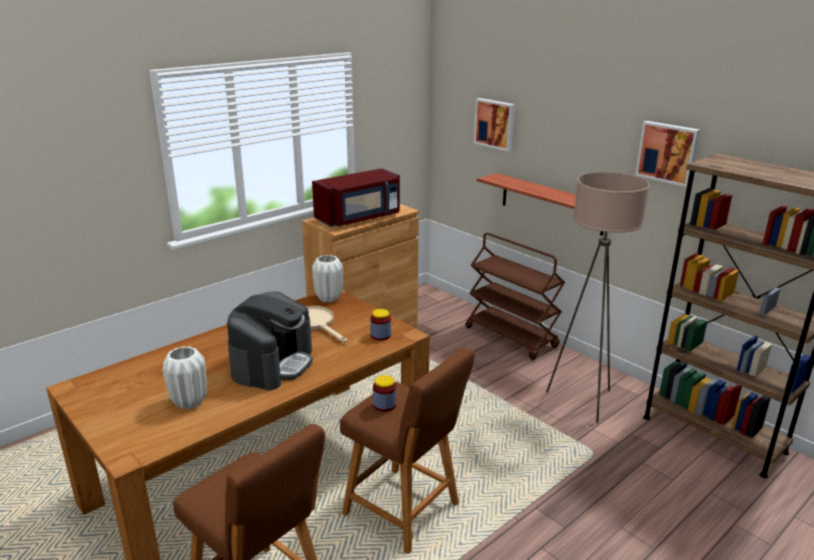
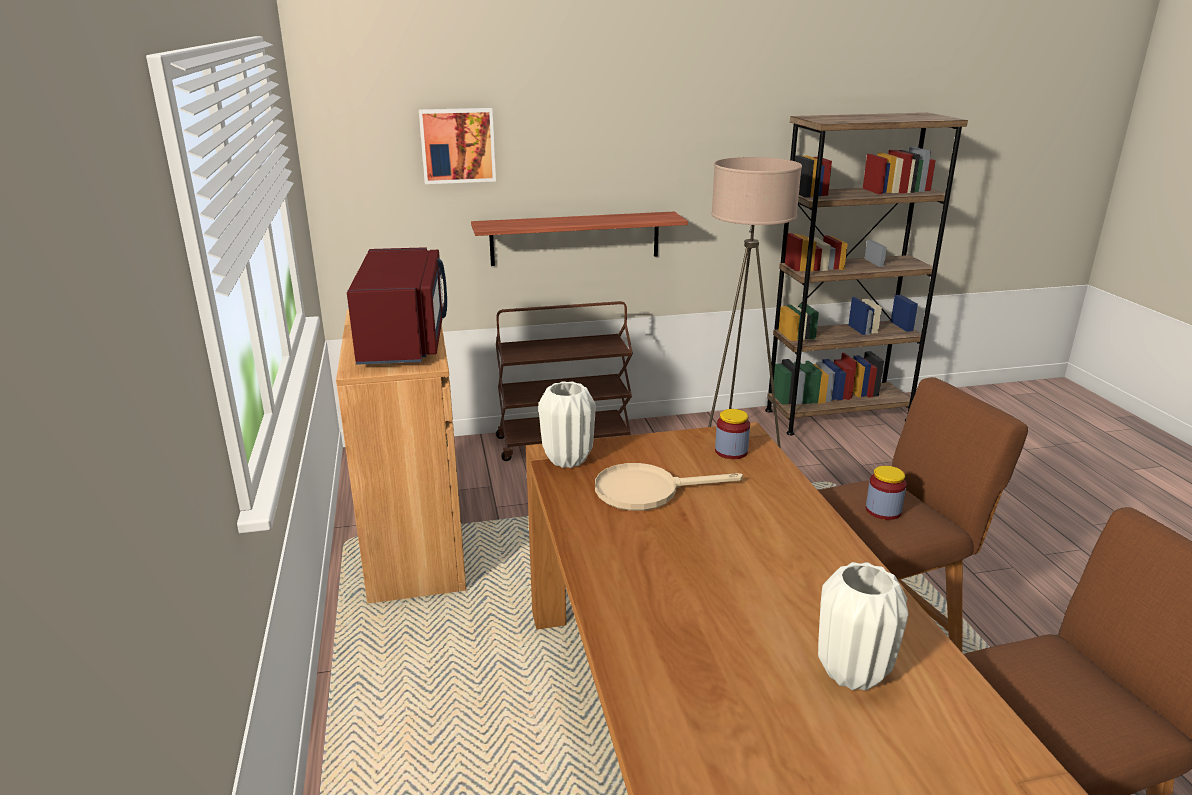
camera: 60 degrees left, 0 degrees up
coffee machine [227,292,313,390] -> none
picture [635,121,700,187] -> none

